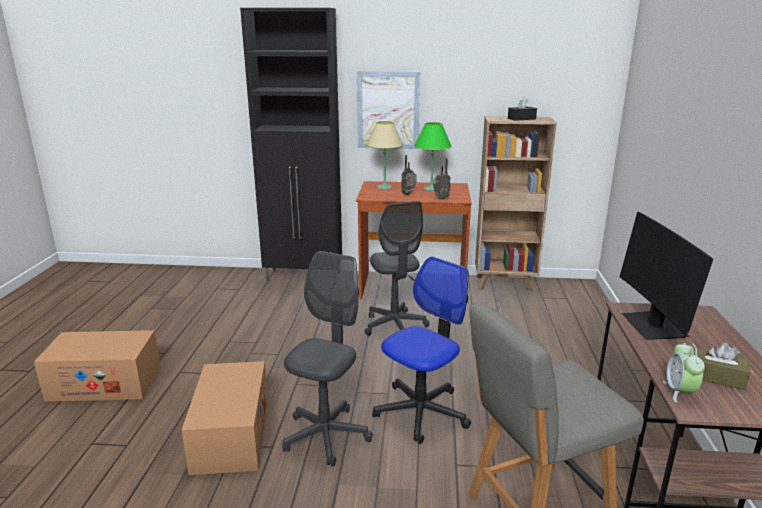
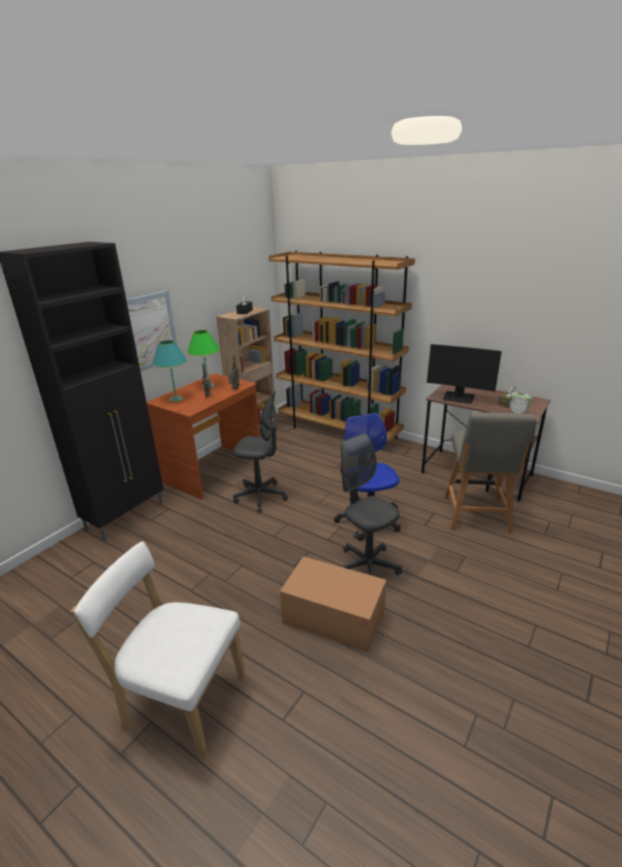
camera: 60 degrees left, 5 degrees up
cardboard box [34,330,161,402] -> white chair [71,541,246,759]
beige table lamp [366,121,403,189] -> turquoise table lamp [152,340,187,402]
none -> brown bookcase [269,251,415,442]

